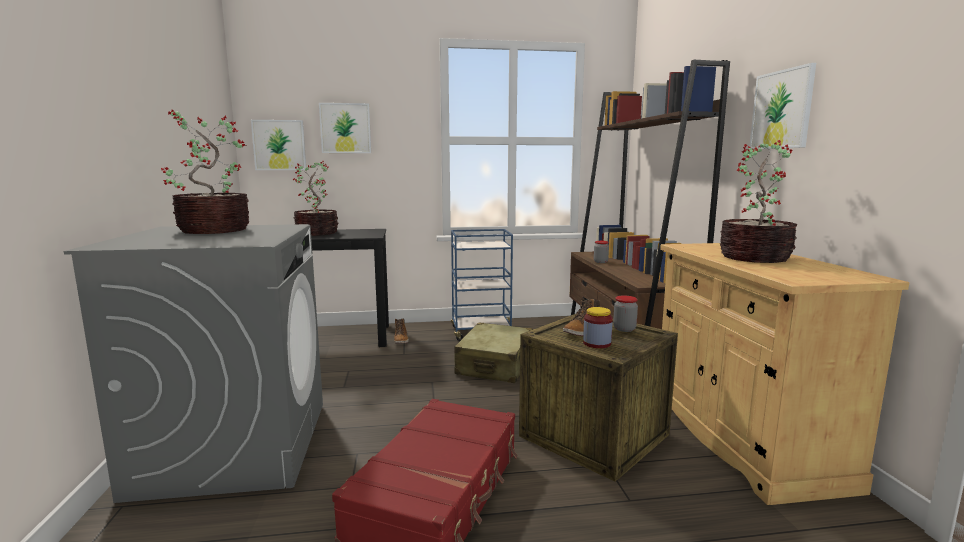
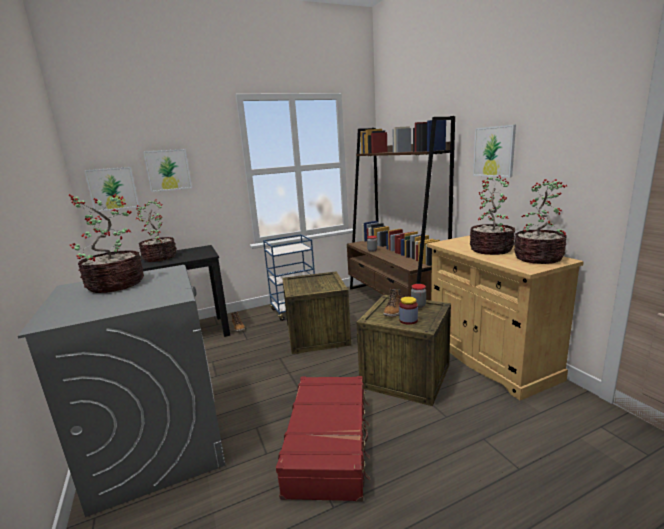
camera: 15 degrees left, 5 degrees up
beige suitcase [454,322,533,383] -> crate [282,271,351,354]
none -> potted plant [513,179,567,264]

